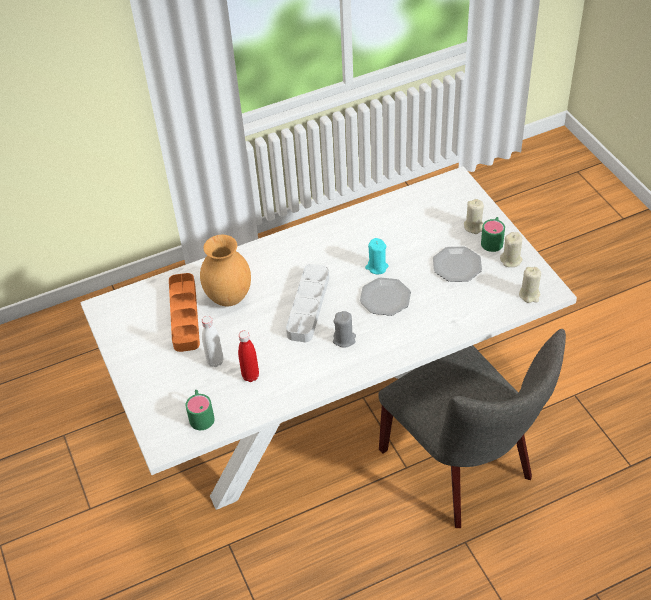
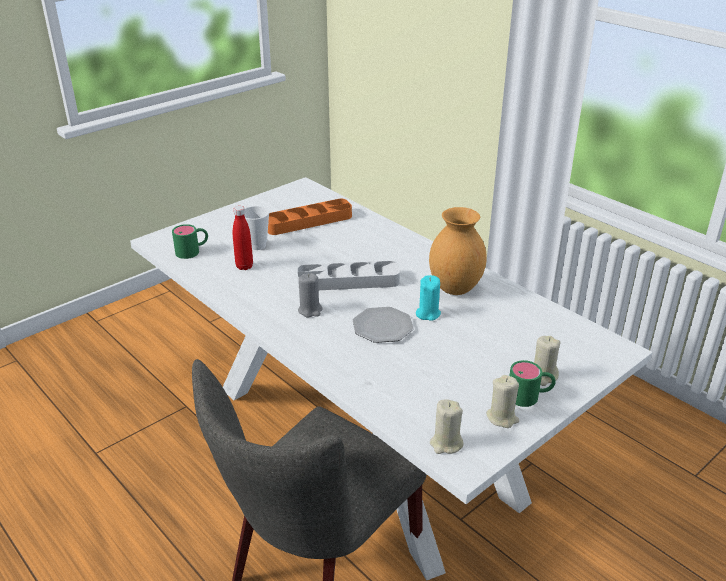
camera: 70 degrees right, 15 degrees down
brown vase [200,235,251,306] -> brown vase moved to [429,207,487,295]
white bottle [202,316,223,367] -> cup [244,206,269,250]
plate [433,247,482,282] -> none

